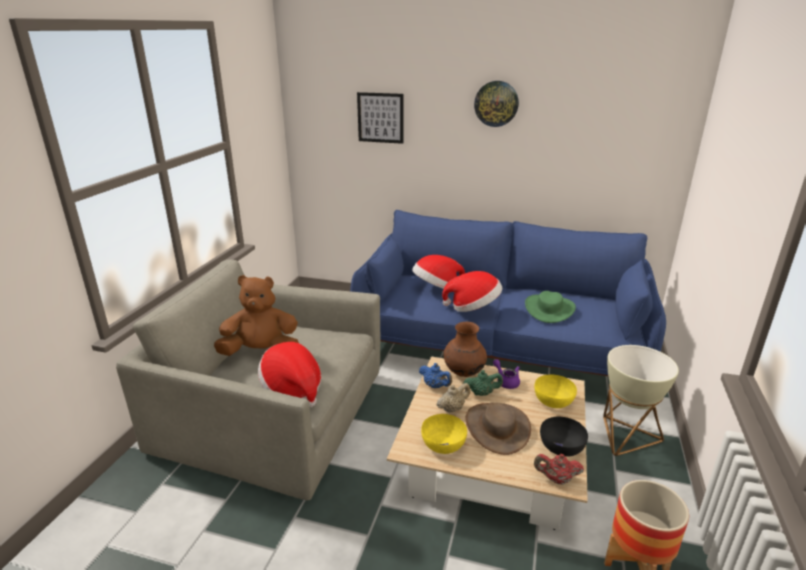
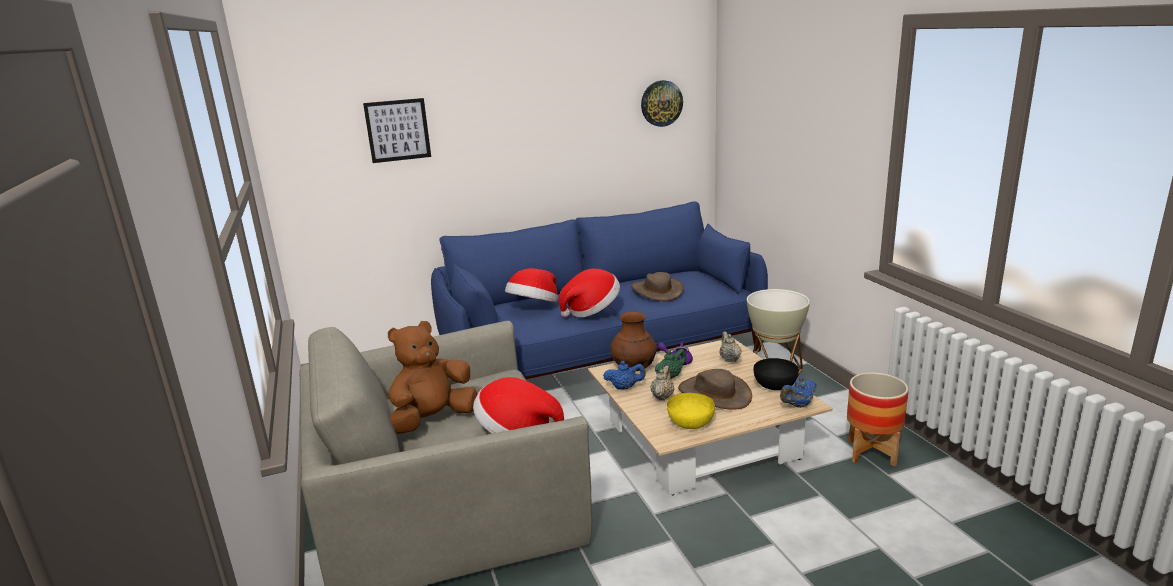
camera: 35 degrees left, 5 degrees down
wall clock [474,81,519,127] -> wall clock moved to [641,80,683,127]
green hat [525,291,576,323] -> brown hat [631,272,684,301]
yellow bowl [534,374,577,408] -> beige teapot [719,331,741,362]
red teapot [534,454,584,485] -> blue teapot [780,377,817,408]

